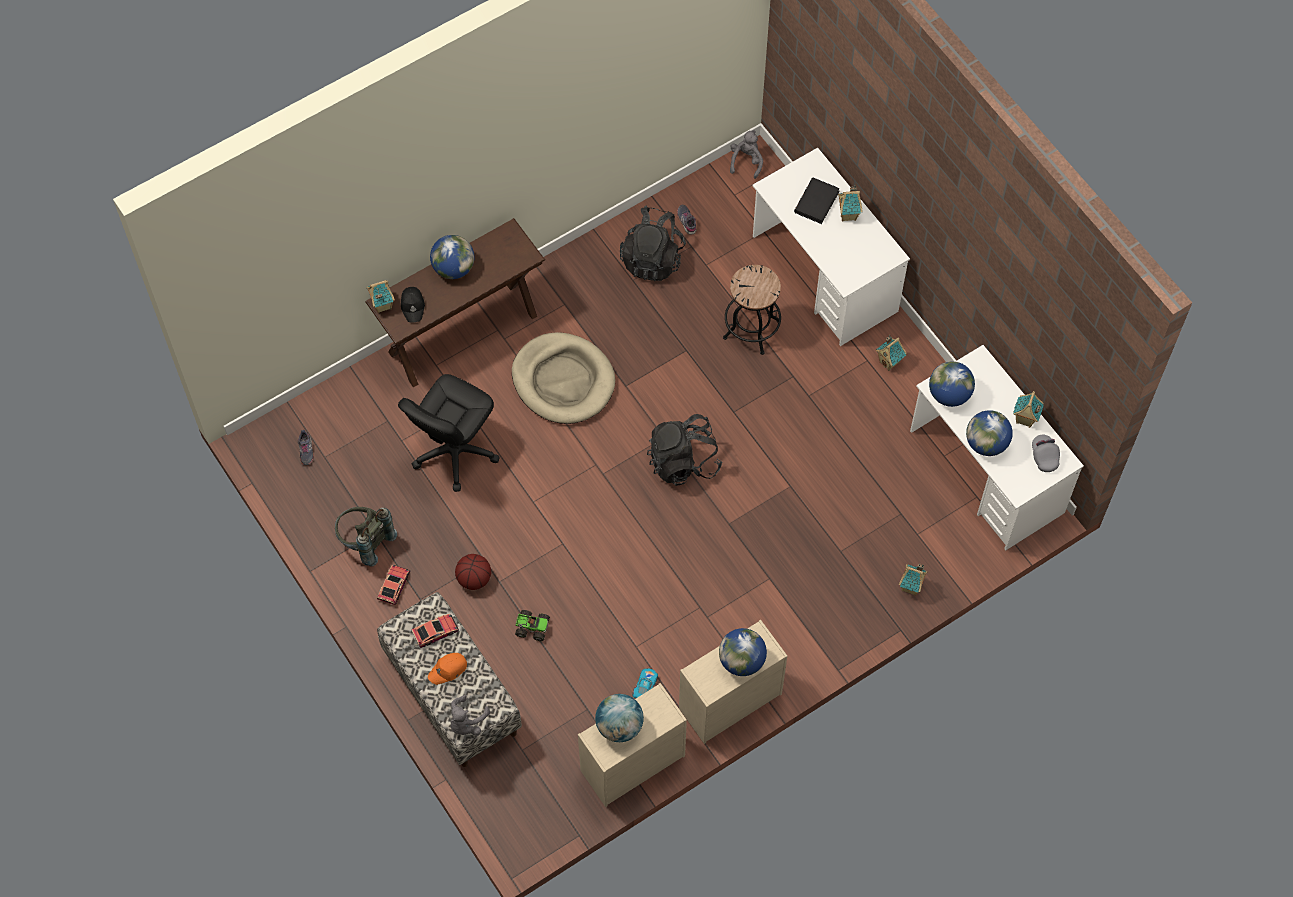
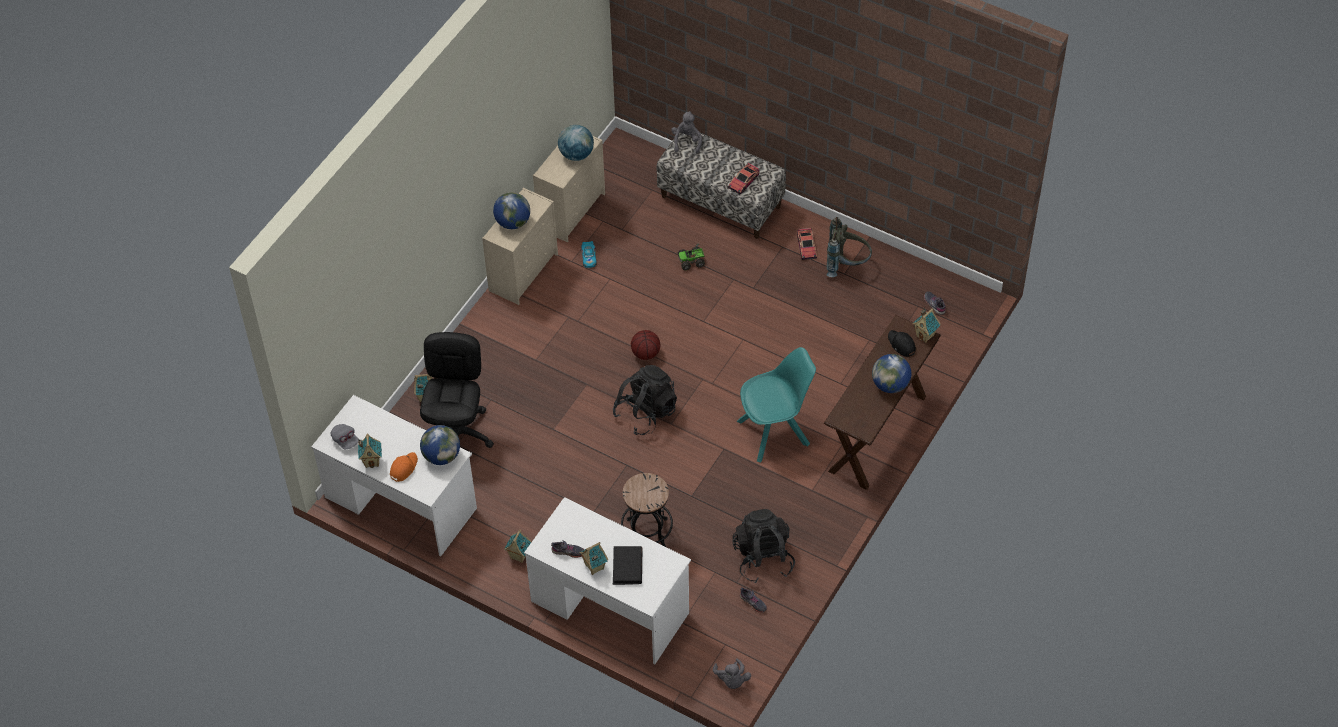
camera: 155 degrees right, 10 degrees down
black office chair [398,374,500,492] -> black office chair moved to [420,332,494,448]
orange cap [428,653,467,685] -> orange cap moved to [390,452,418,482]
basketball [455,554,491,590] -> basketball moved to [631,330,660,360]
beige dog bed [512,332,615,424] -> turquoise chair [737,347,816,462]
globe [966,410,1013,456] -> none
none -> grey shoe [551,541,584,558]

